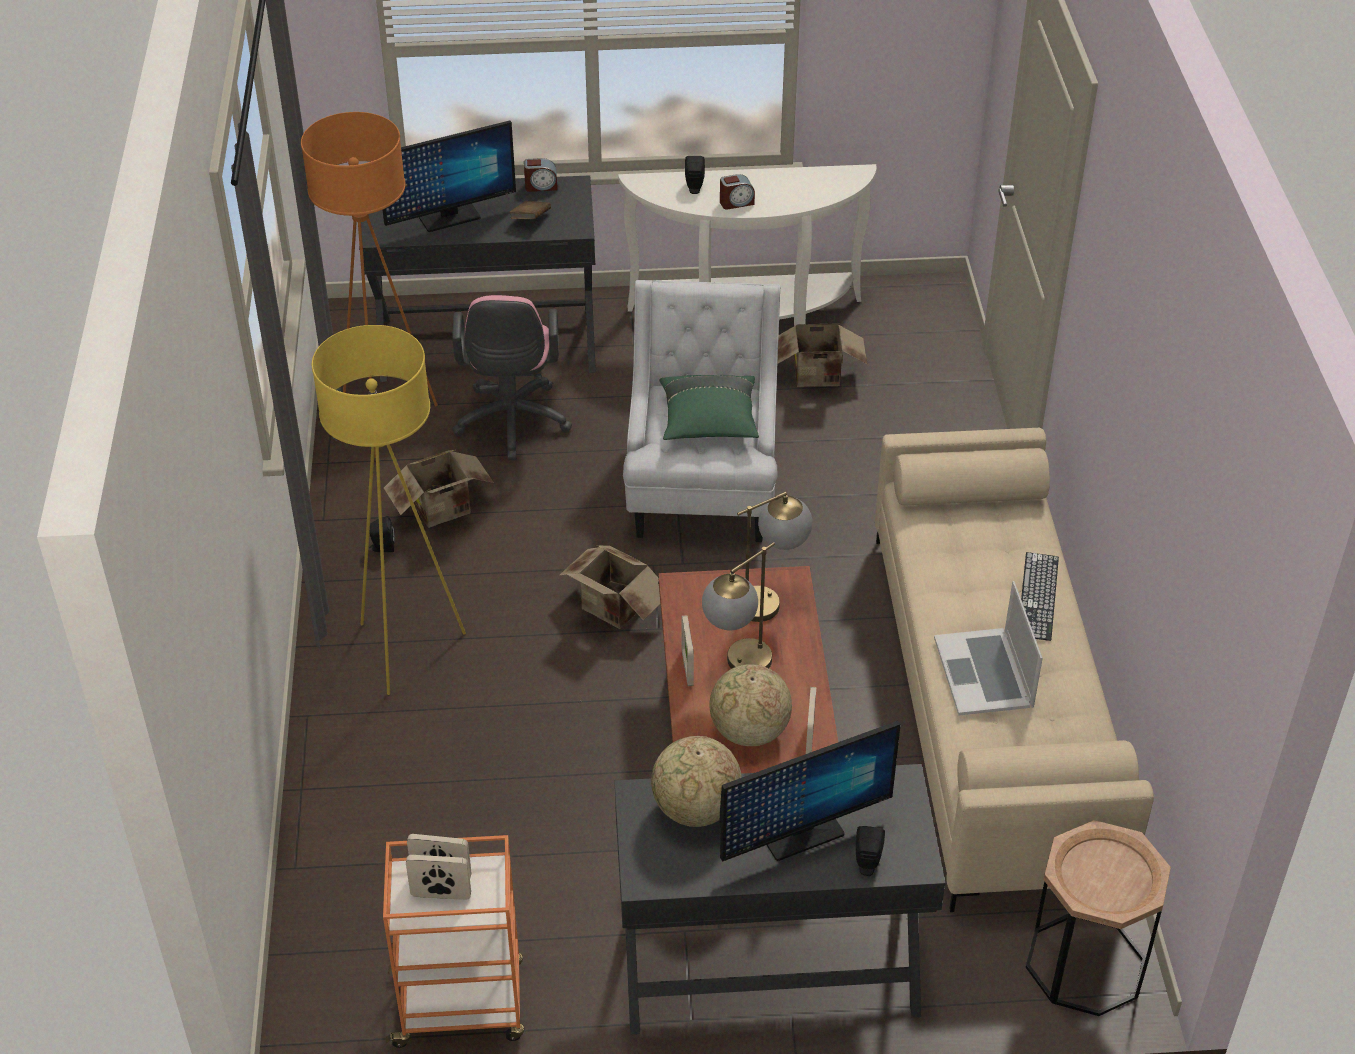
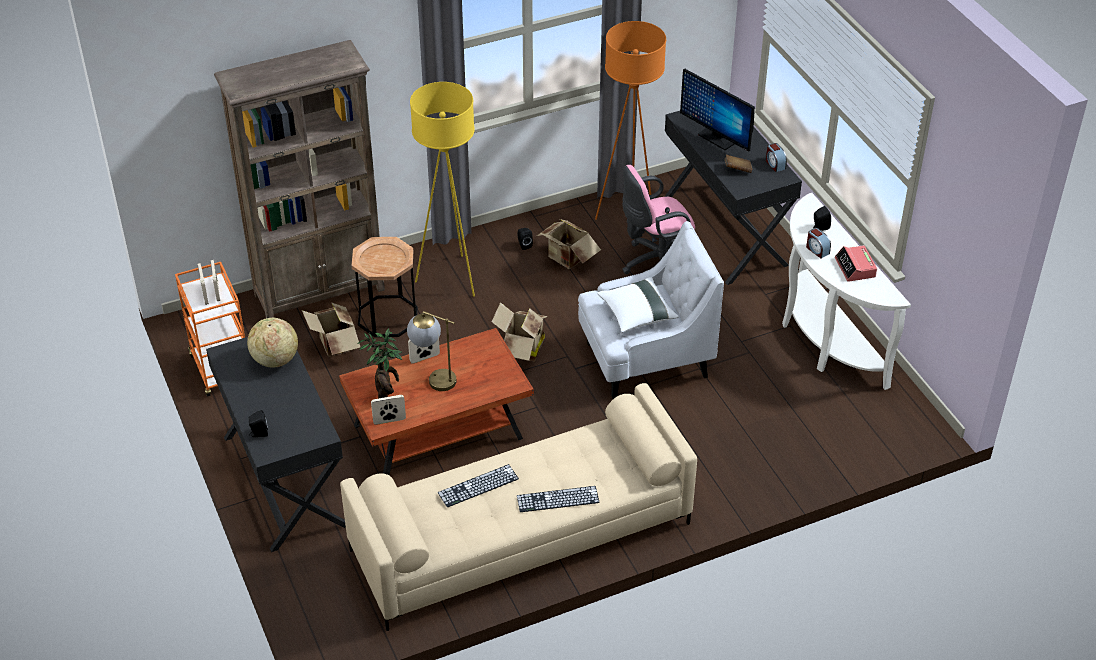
camera: 70 degrees right, 0 degrees up
green pillow [659,375,759,440] -> white pillow [597,277,679,333]
globe [709,664,792,746] -> potted plant [358,329,402,399]
monitor [719,721,901,862] -> none
table lamp [737,492,812,622] -> none
cardboard box [777,323,868,387] -> cardboard box moved to [302,302,361,357]
laptop [934,581,1043,716] -> keyboard [438,464,519,507]
brown side table [1026,820,1171,1016] -> brown side table moved to [352,237,418,337]
none -> brown bookcase [214,40,385,318]
none -> alarm clock [835,245,877,282]

